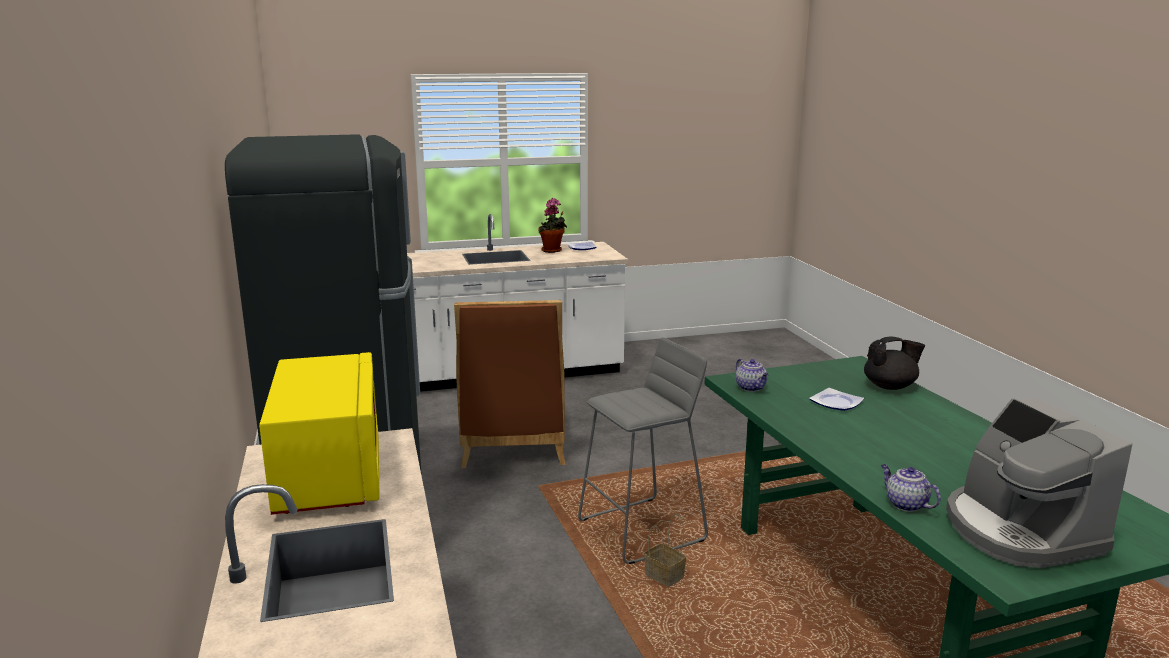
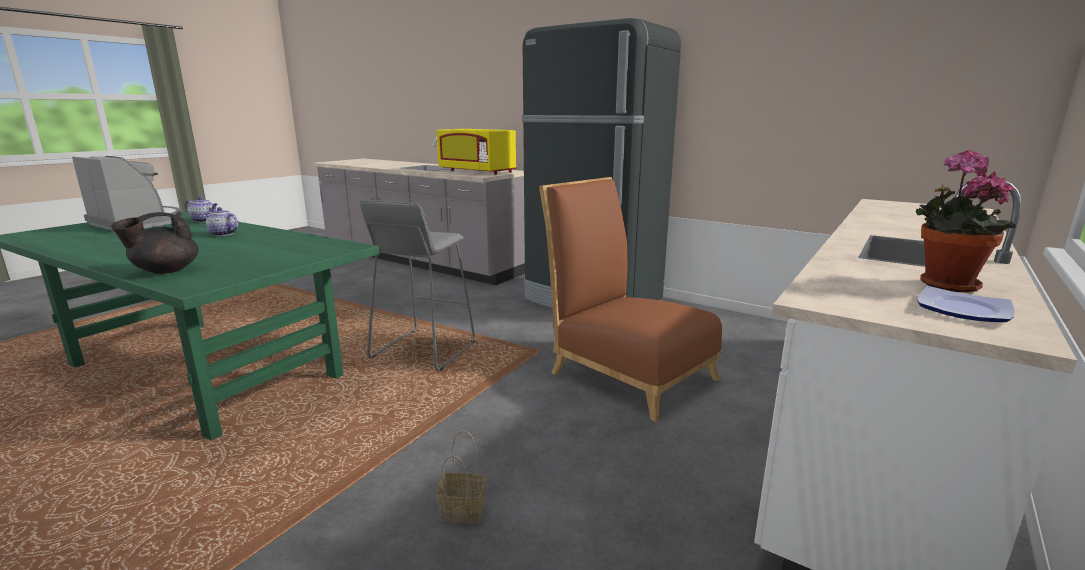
camera: 140 degrees right, 0 degrees up
basket [644,514,686,587] -> basket moved to [436,431,486,524]
teapot [736,359,768,392] -> teapot moved to [205,207,238,236]
plate [809,388,864,411] -> none

